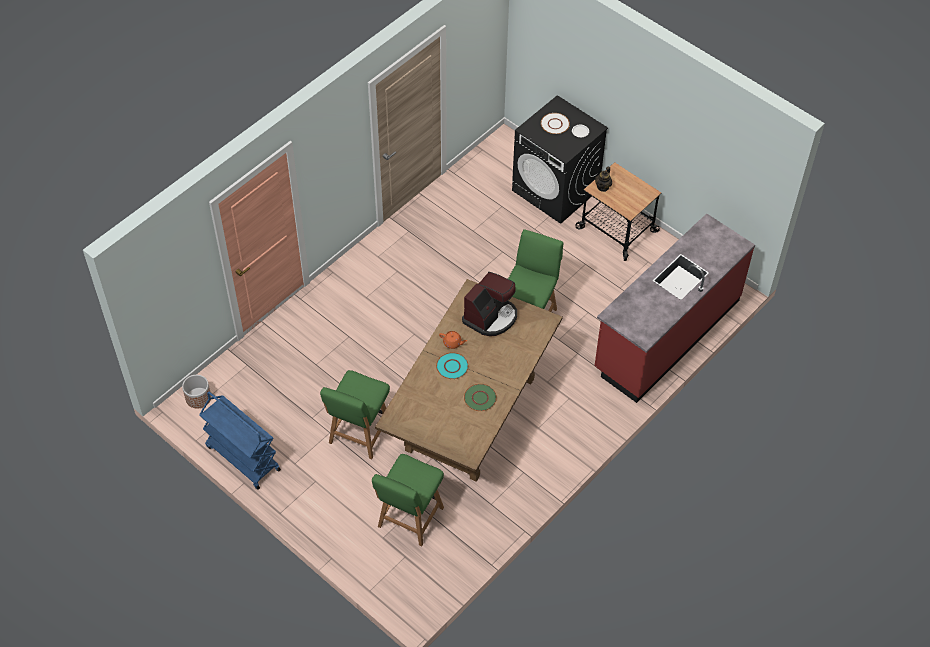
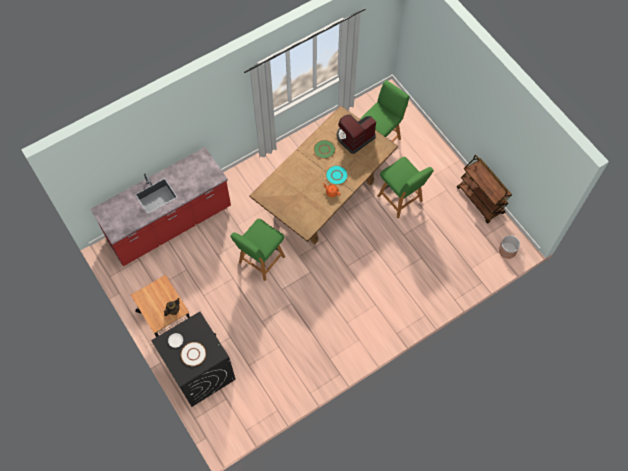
camera: 165 degrees left, 10 degrees up
blue cart [199,392,281,490] -> brown cart [457,155,512,224]
green chair [320,370,390,459] -> green chair turned 105 degrees clockwise [378,157,434,218]
coffee machine [462,272,517,336] -> coffee machine moved to [337,114,376,154]

